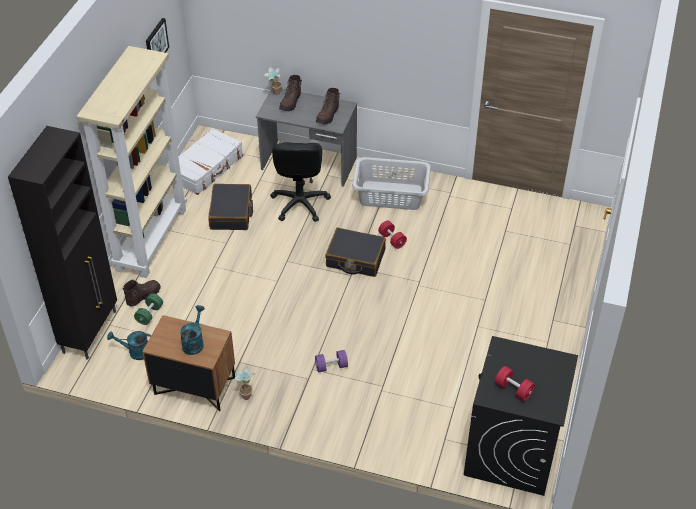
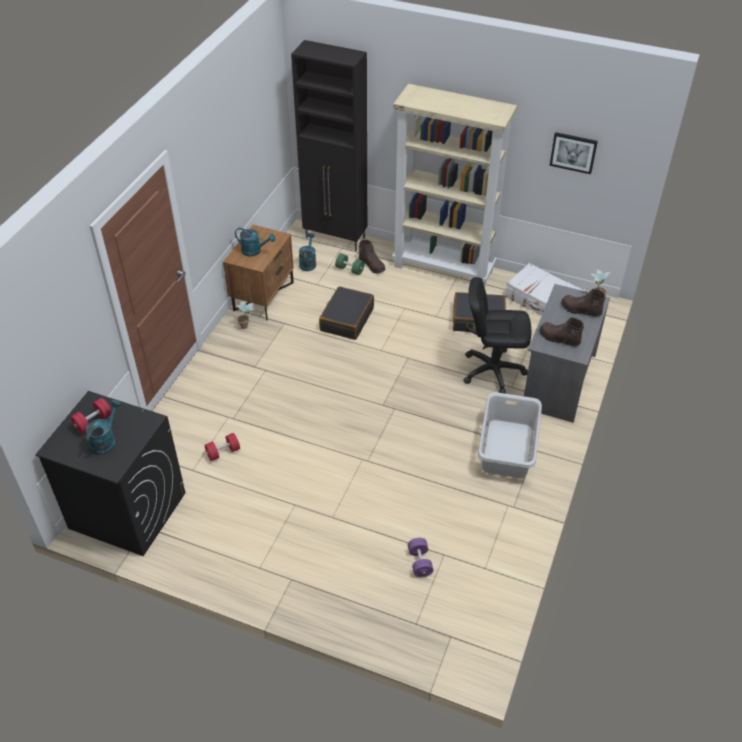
camera: 95 degrees right, 0 degrees up
purple dumbbell [315,350,348,373] -> purple dumbbell moved to [408,538,433,577]
black suitcase [325,228,386,277] -> black suitcase moved to [319,286,374,340]
red dumbbell [378,221,407,249] -> red dumbbell moved to [205,433,240,461]
none -> turquoise watering can [86,400,121,455]

